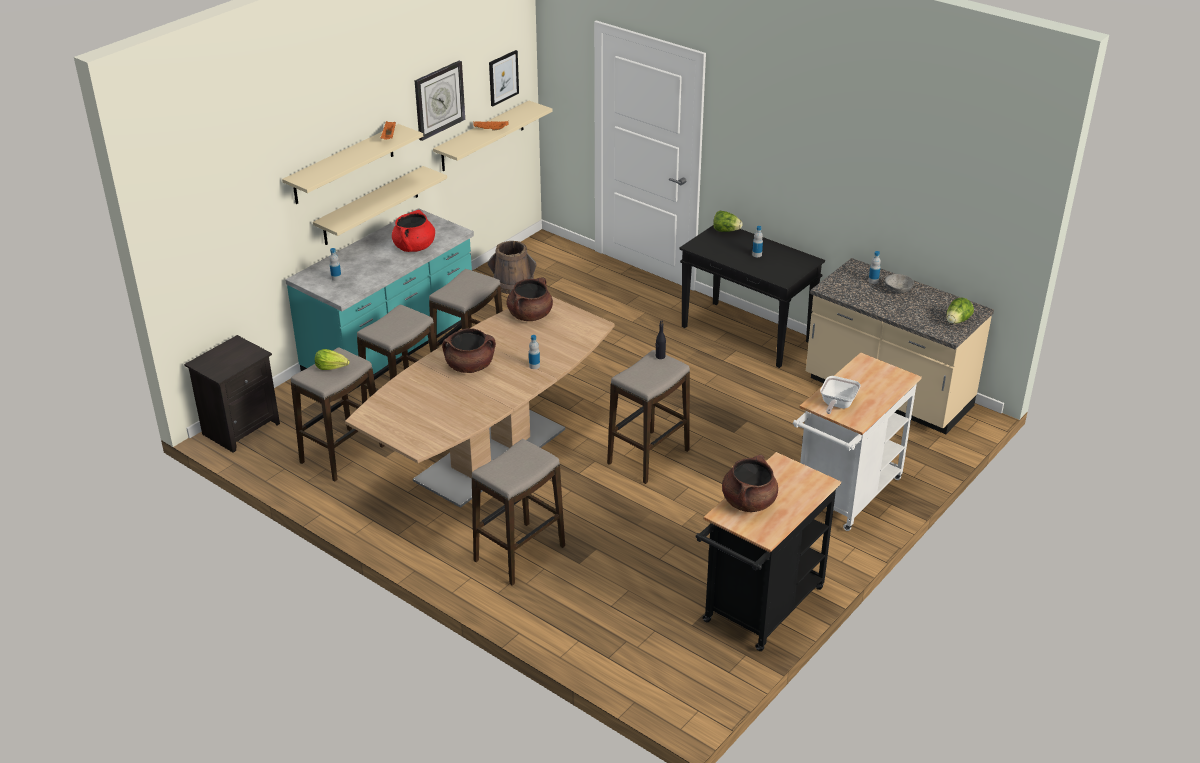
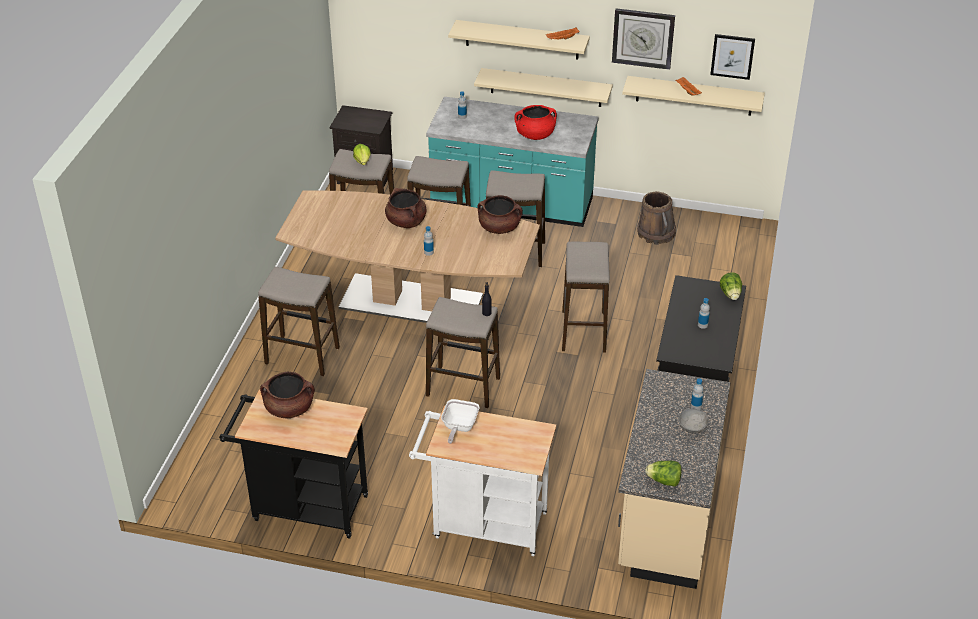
camera: 65 degrees right, 5 degrees up
frying pan [820,376,861,414] -> frying pan turned 75 degrees counterclockwise [441,399,480,444]
none -> stool [562,242,610,353]

